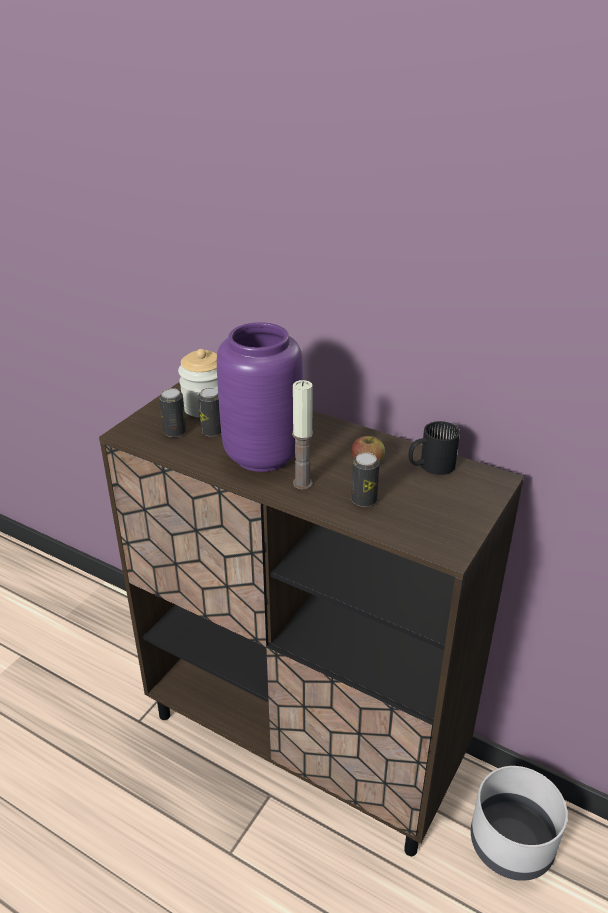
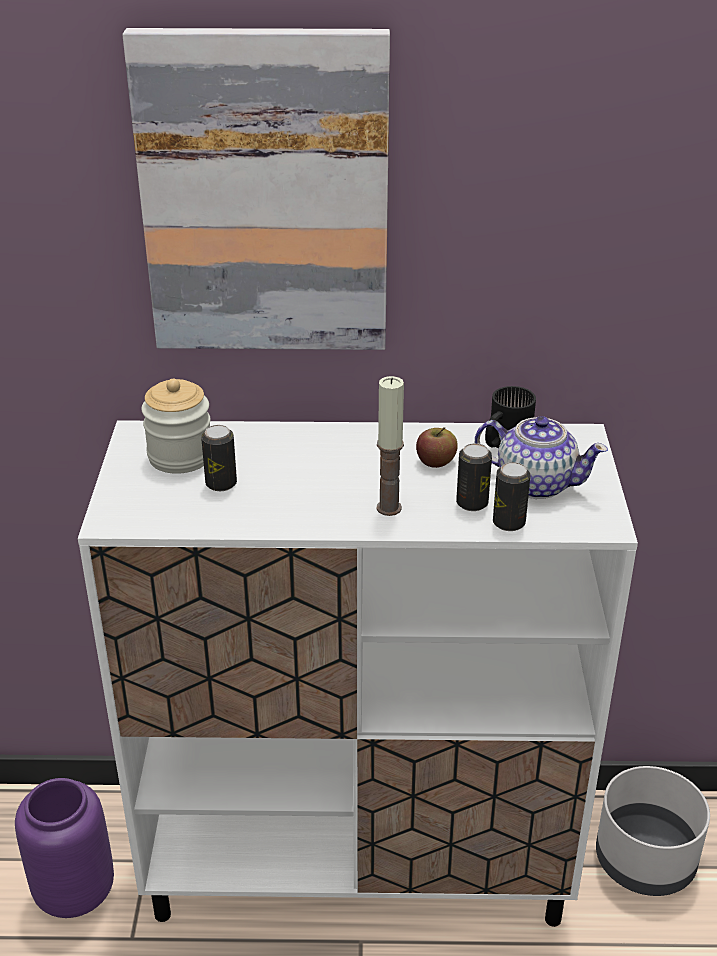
camera: 30 degrees left, 0 degrees up
brown cabinet [99,383,524,856] -> white cabinet [78,420,638,927]
can [159,388,186,437] -> can moved to [493,462,530,531]
purple vase [217,322,303,472] -> purple vase moved to [15,778,114,918]
none -> picture [122,28,390,350]
none -> teapot [475,416,608,499]

